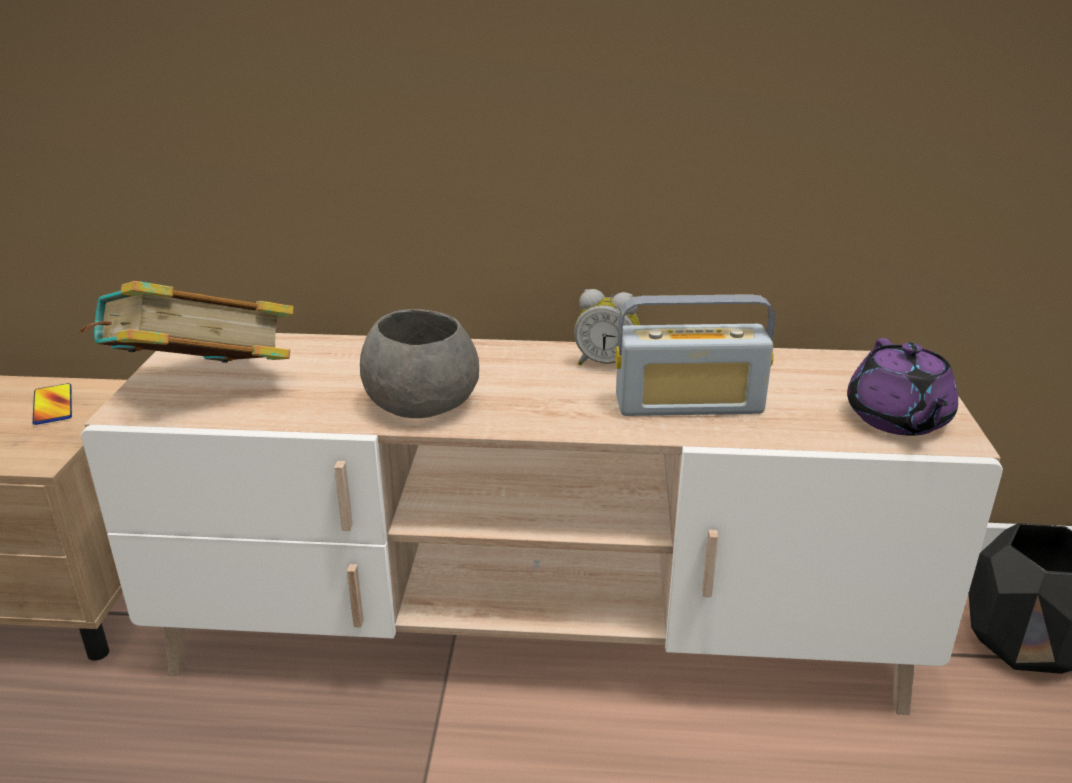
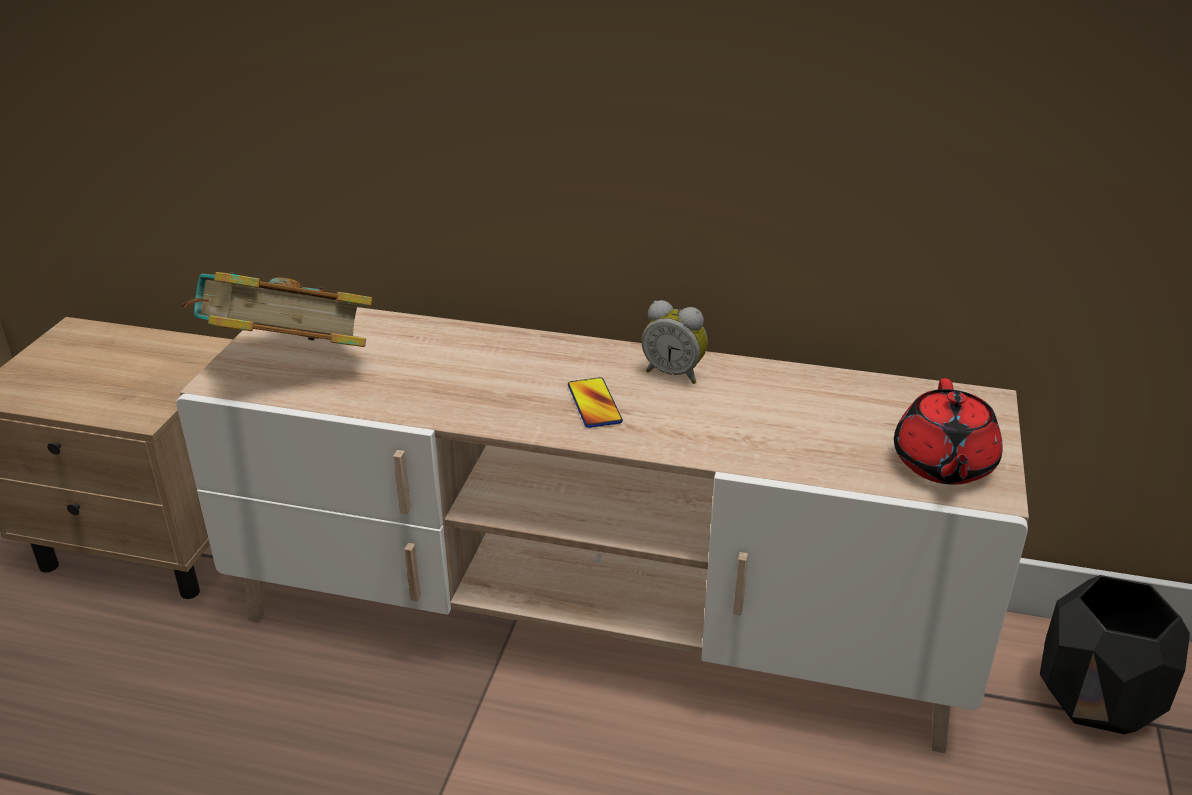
camera: 10 degrees right, 5 degrees up
phone [32,383,72,425] -> phone moved to [568,377,623,428]
grey bowl [360,309,479,418] -> none
radio [615,294,775,416] -> none
purple teapot [847,338,958,436] -> red teapot [894,378,1002,485]

